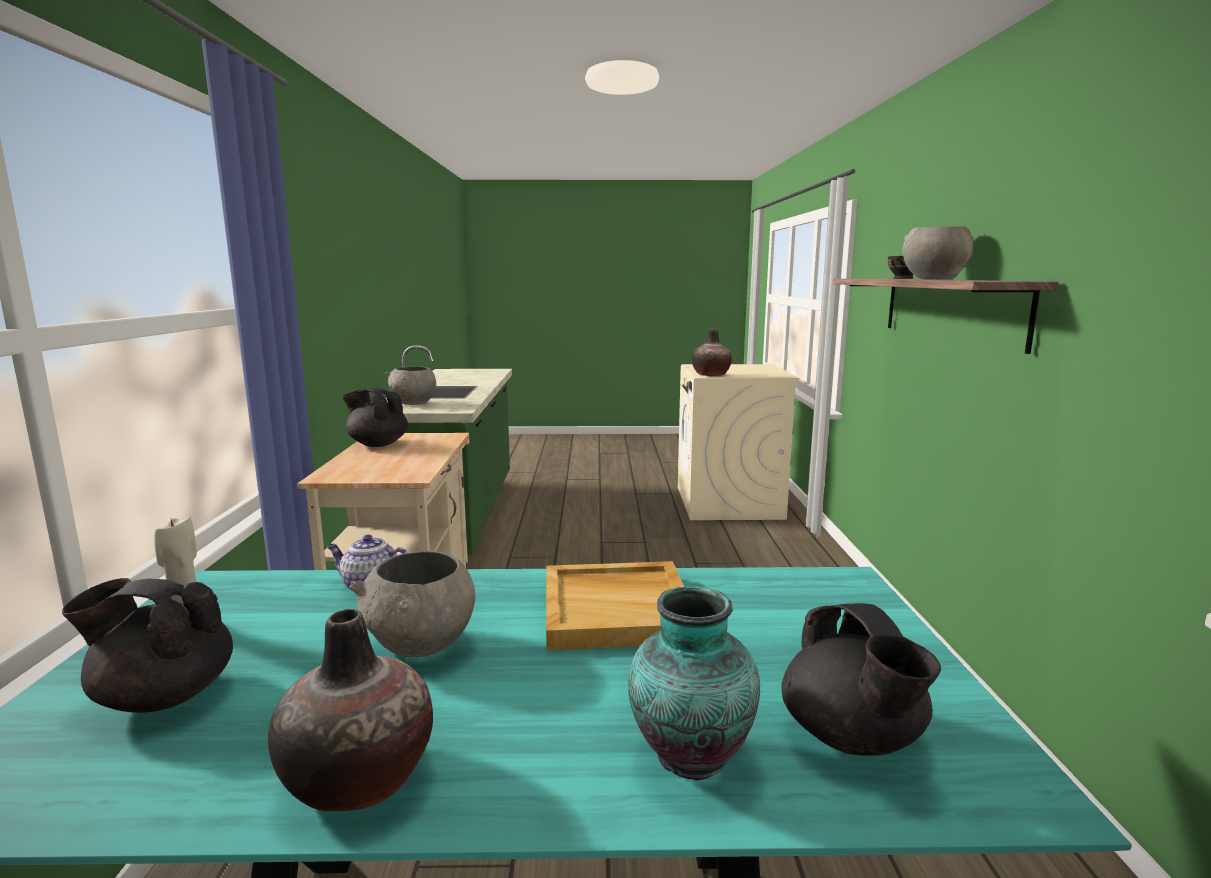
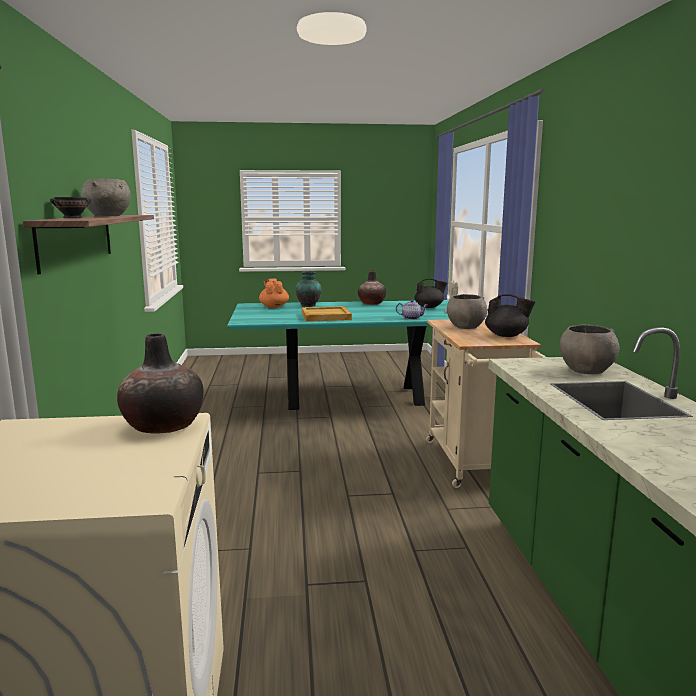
camera: 175 degrees right, 0 degrees up
grey bowl [349,551,475,657] -> grey bowl moved to [447,294,487,329]
black teapot [781,603,941,756] -> orange teapot [259,278,289,308]

